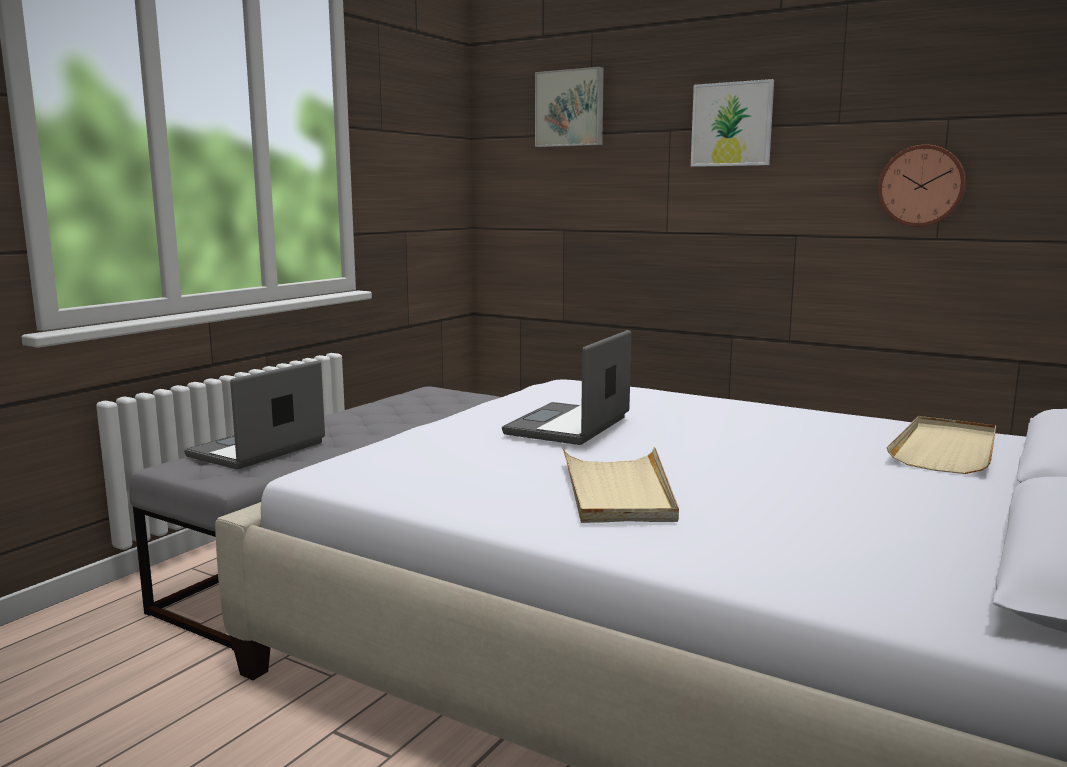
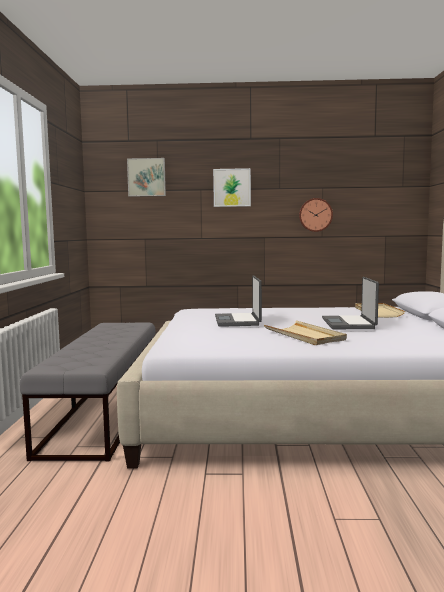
camera: 30 degrees left, 5 degrees down
laptop [184,361,325,469] -> laptop moved to [322,277,379,329]

